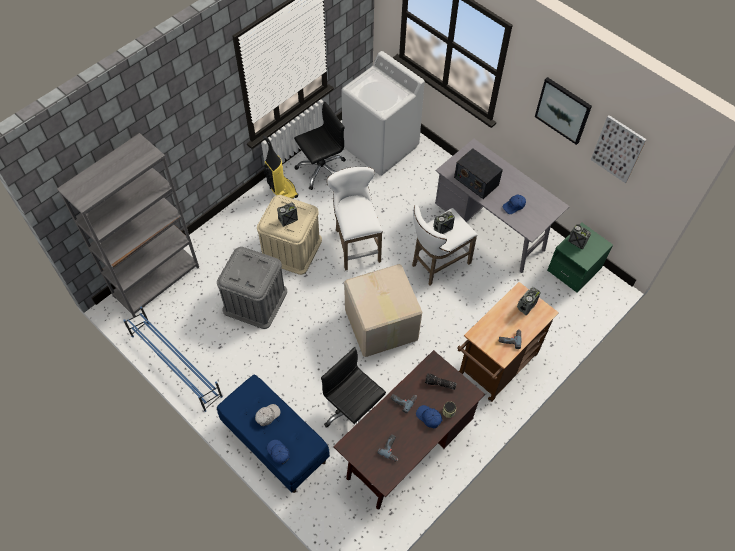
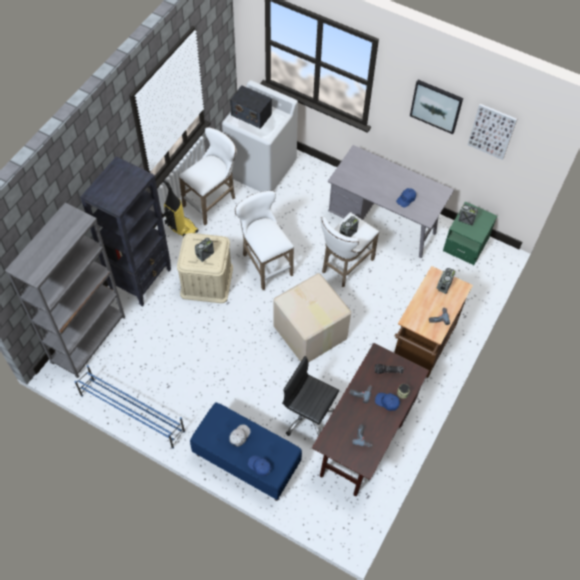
camera: 15 degrees left, 0 degrees up
grey storage box [217,247,287,329] -> none
black office chair [294,102,346,190] -> white stool [179,127,237,225]
radio [454,148,503,199] -> radio moved to [230,85,272,129]
none -> black bookcase [80,156,171,307]

